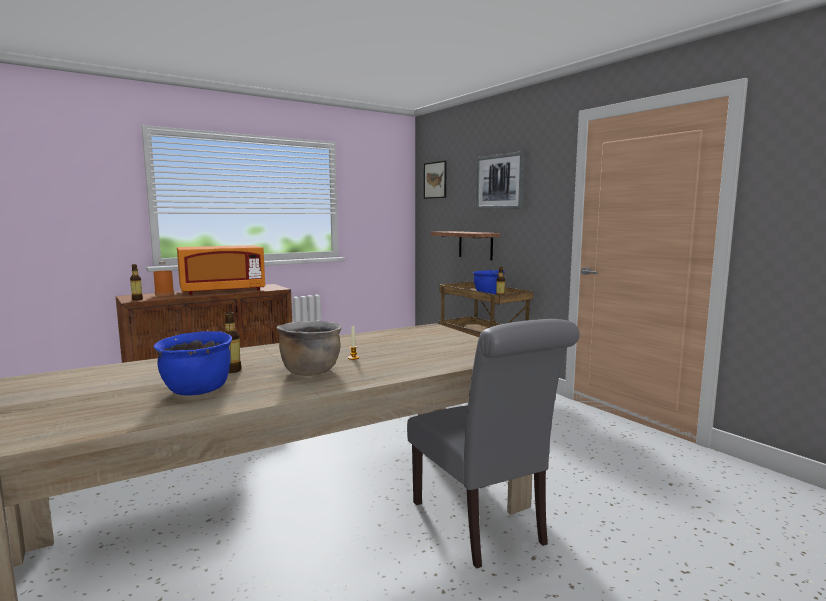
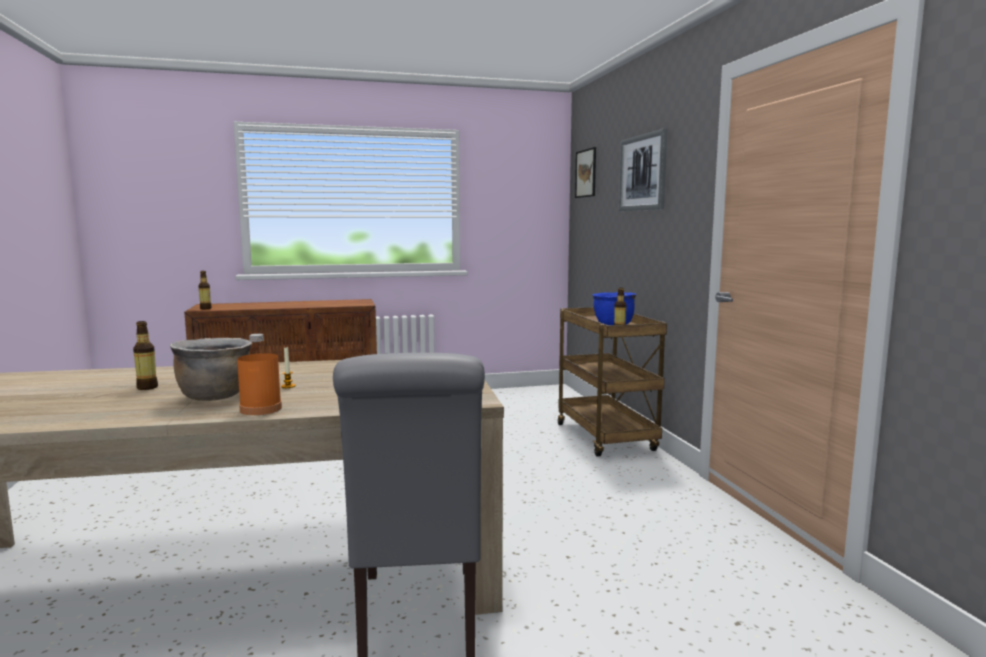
camera: 20 degrees right, 0 degrees up
orange bottle [153,261,174,296] -> orange bottle moved to [237,334,282,415]
blue cooking pot [153,331,232,396] -> none
orange microwave [177,245,265,295] -> none
shelf [431,231,500,260] -> none

